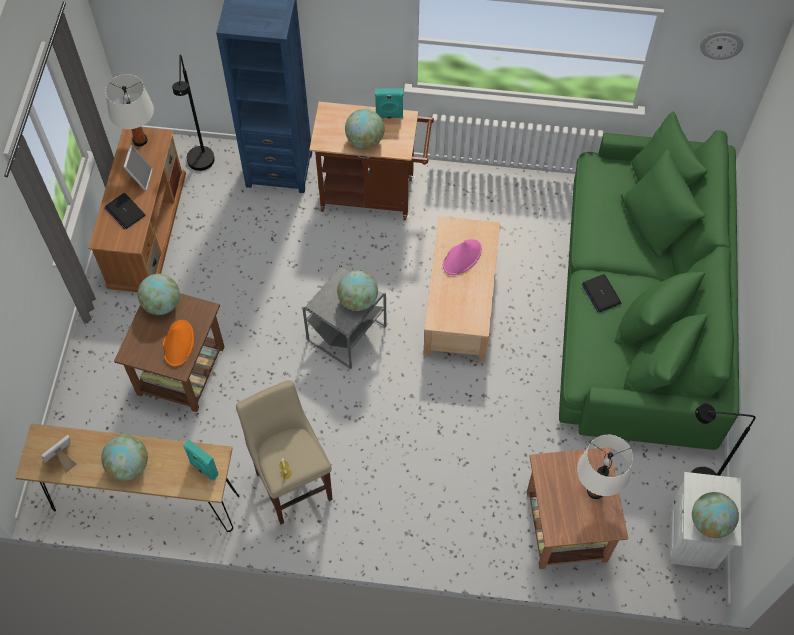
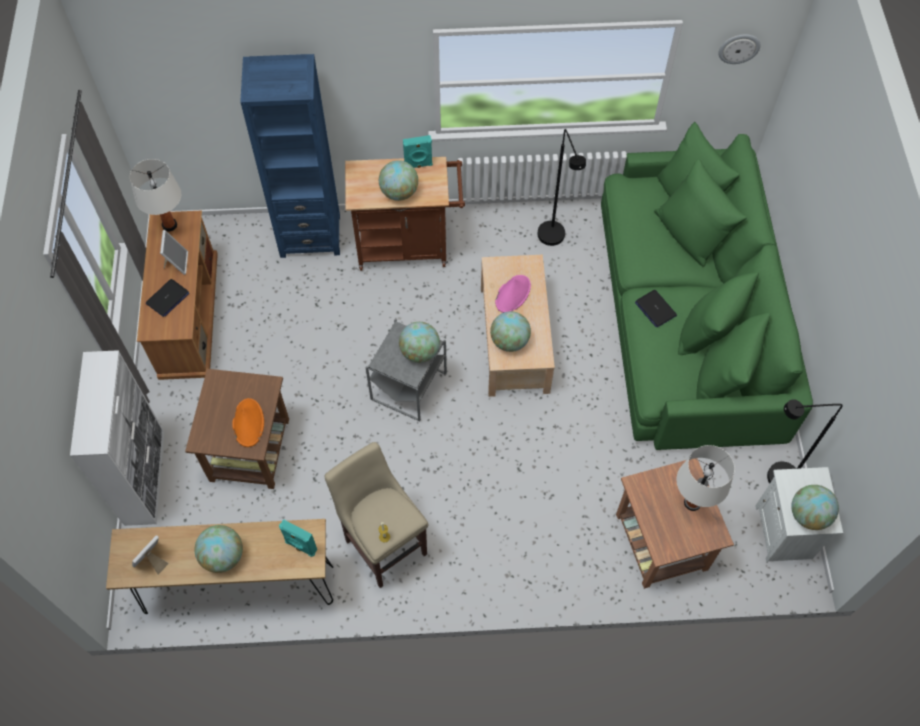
camera: 10 degrees left, 0 degrees up
laptop [105,193,146,229] -> laptop turned 90 degrees counterclockwise [146,279,189,317]
globe [138,274,180,315] -> globe moved to [490,311,531,352]
black floor lamp [172,55,215,171] -> black floor lamp moved to [537,129,586,246]
none -> white cabinet [70,350,164,526]

